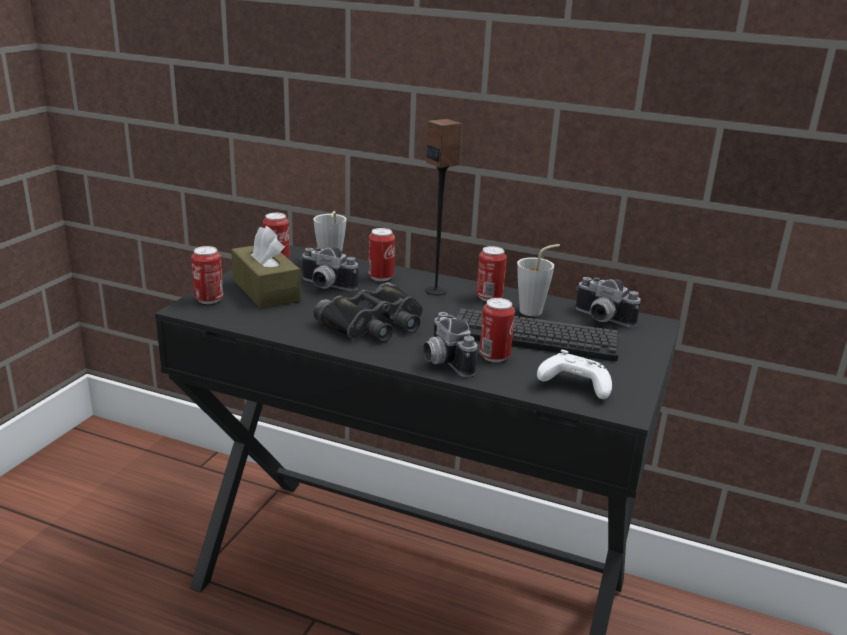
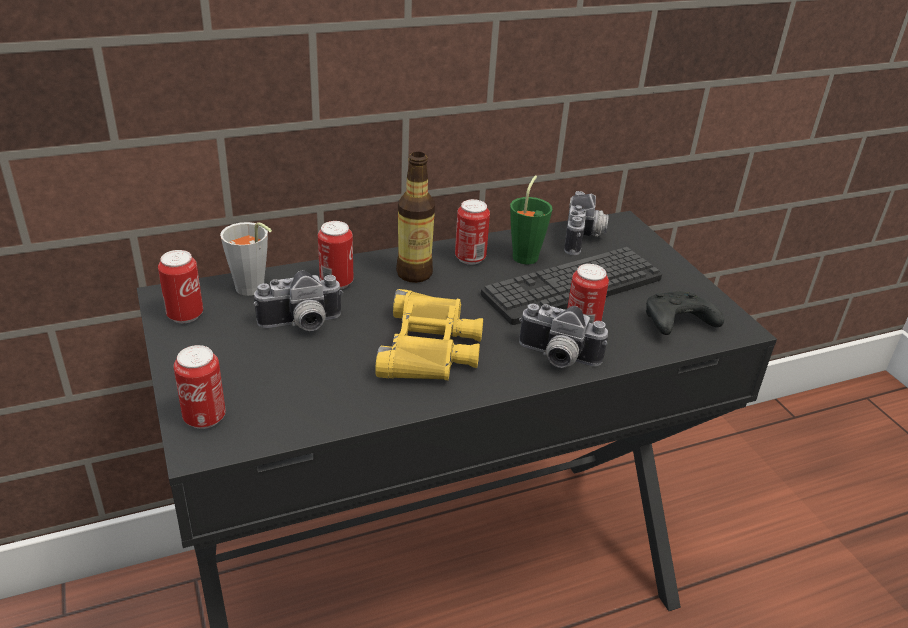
camera: 45 degrees left, 10 degrees up
brown tissue box [231,226,301,309] -> none
black binoculars [313,282,423,342] -> yellow binoculars [375,289,483,380]
speaker [425,119,463,295] -> bottle [396,152,435,283]
grey cup [517,244,560,316] -> green cup [510,175,552,264]
white game controller [537,350,612,399] -> black game controller [646,291,724,335]
camera [576,277,641,327] -> camera turned 75 degrees counterclockwise [564,191,609,255]

